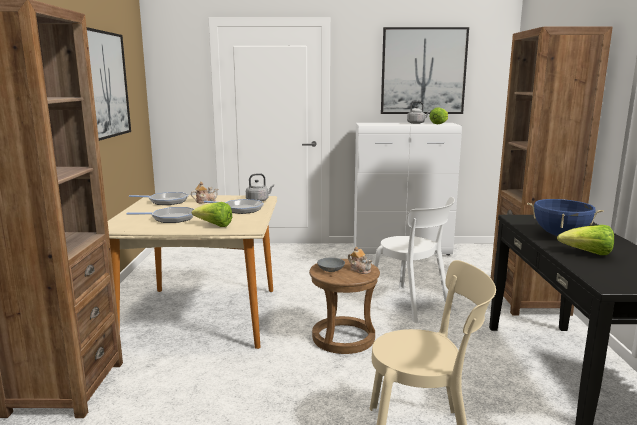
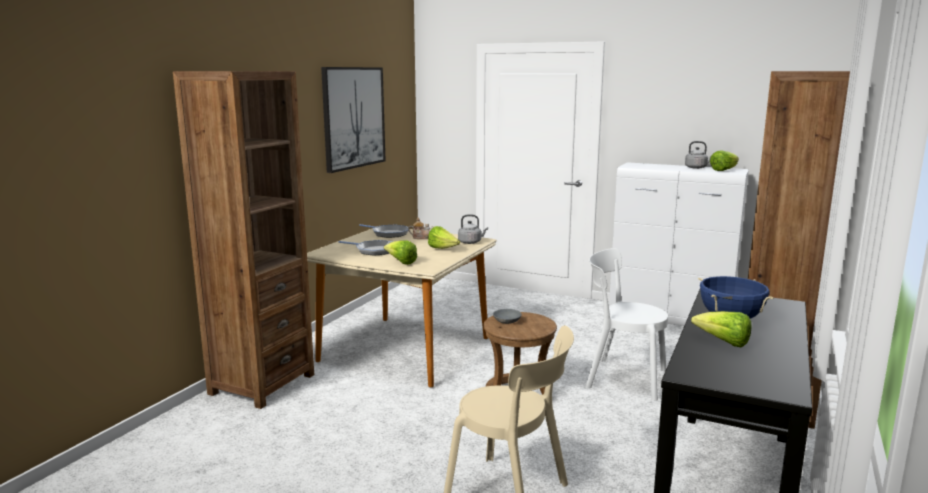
camera: 25 degrees right, 0 degrees up
frying pan [204,199,264,214] -> lettuce [428,226,460,249]
teapot [348,246,372,274] -> none
white chair [371,197,455,323] -> white chair turned 135 degrees clockwise [585,248,668,401]
picture [381,27,469,114] -> none

